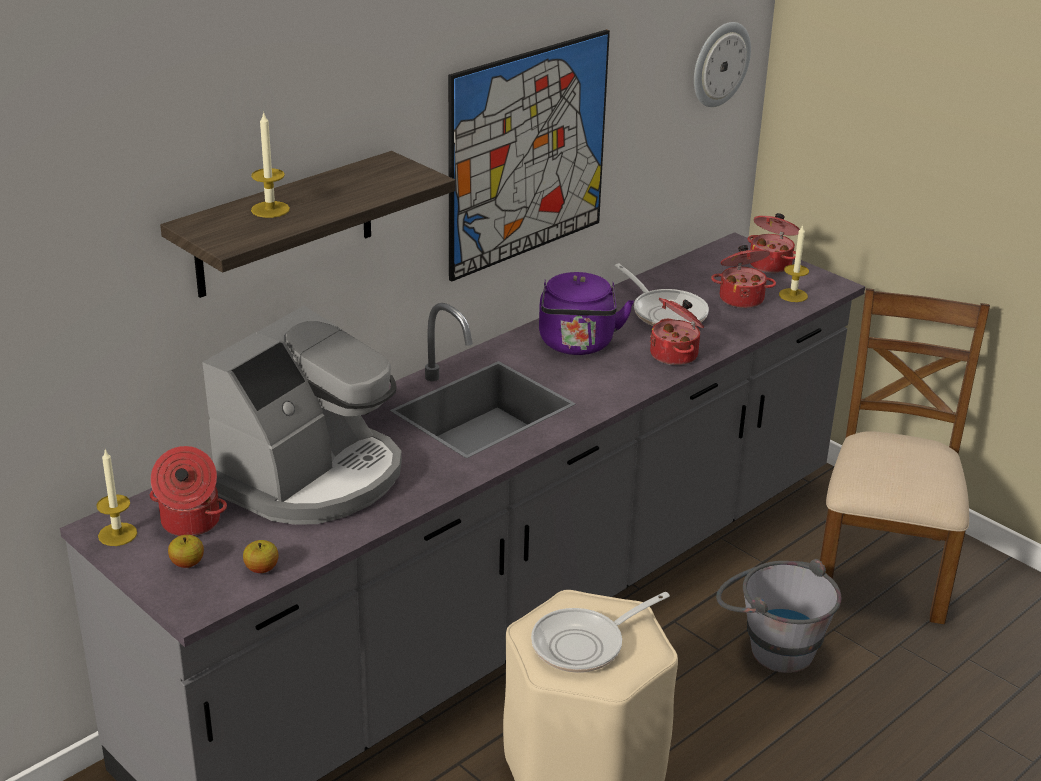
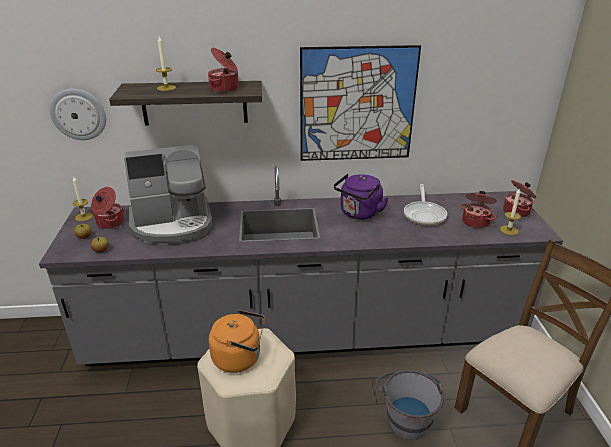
camera: 40 degrees right, 0 degrees up
frying pan [531,592,670,673] -> orange kettle [209,310,265,373]
cooking pot [650,298,704,365] -> cooking pot moved to [208,48,239,92]
wall clock [694,22,751,107] -> wall clock moved to [49,89,106,140]

